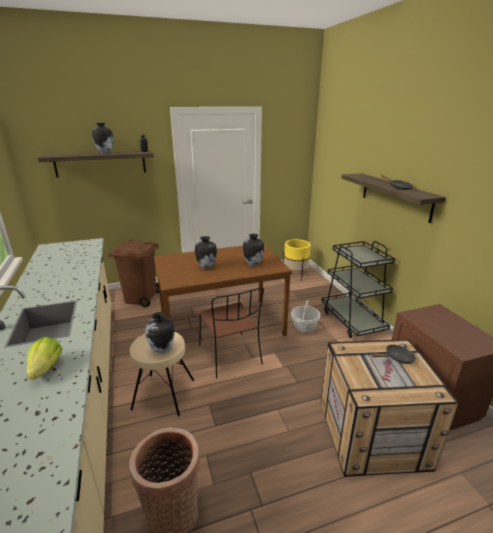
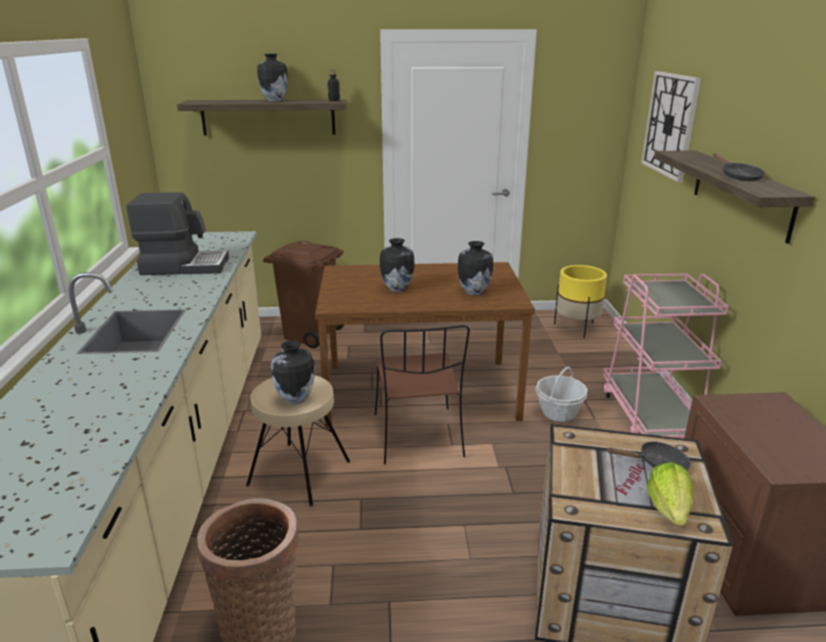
camera: 15 degrees right, 0 degrees up
lettuce [27,337,62,379] -> lettuce moved to [647,462,693,526]
black cart [321,241,395,338] -> pink cart [603,273,729,438]
none -> coffee machine [126,192,229,275]
none -> wall clock [641,71,701,182]

